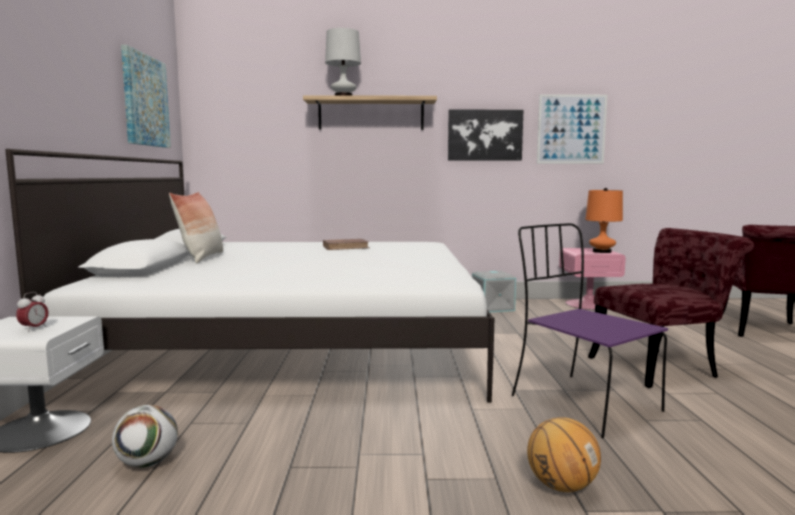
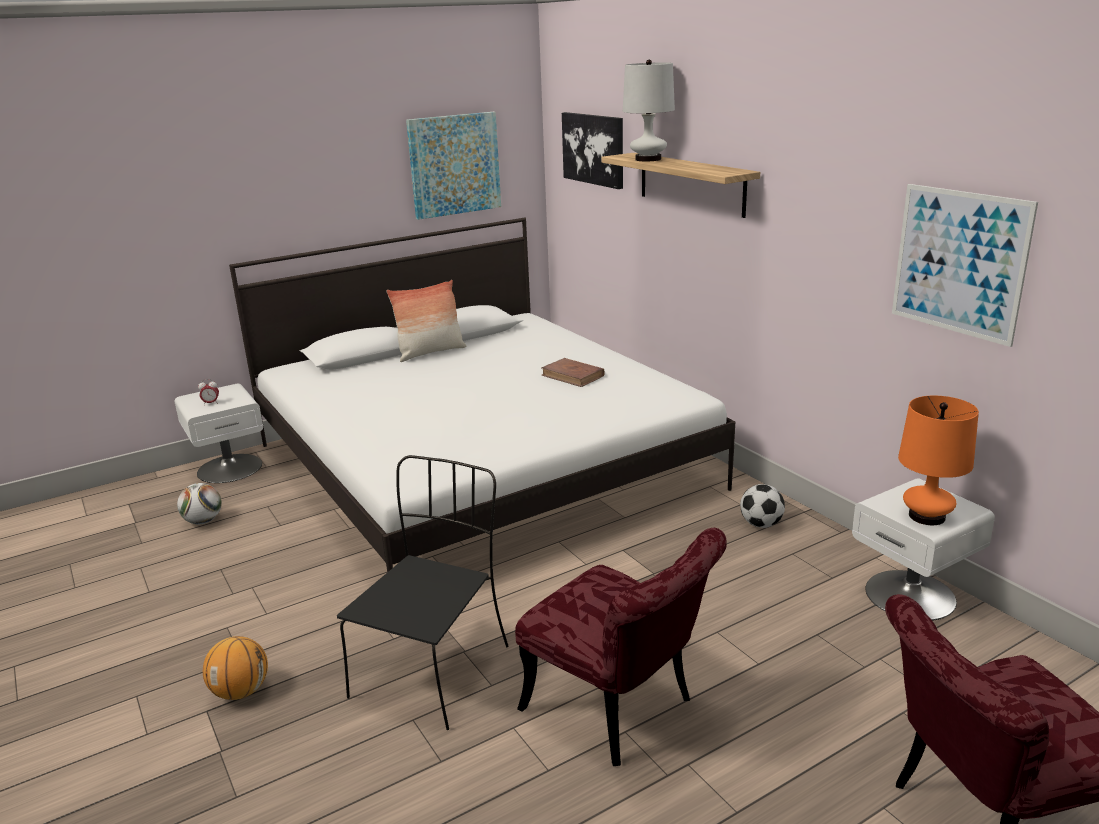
camera: 60 degrees right, 15 degrees up
picture [448,110,523,160] -> picture moved to [562,112,623,189]
grey storage box [472,271,516,312] -> football [740,484,785,528]
purple chair [512,223,668,438] -> black chair [337,455,509,730]
pink nightstand [559,248,626,310] -> white nightstand [852,478,995,621]

